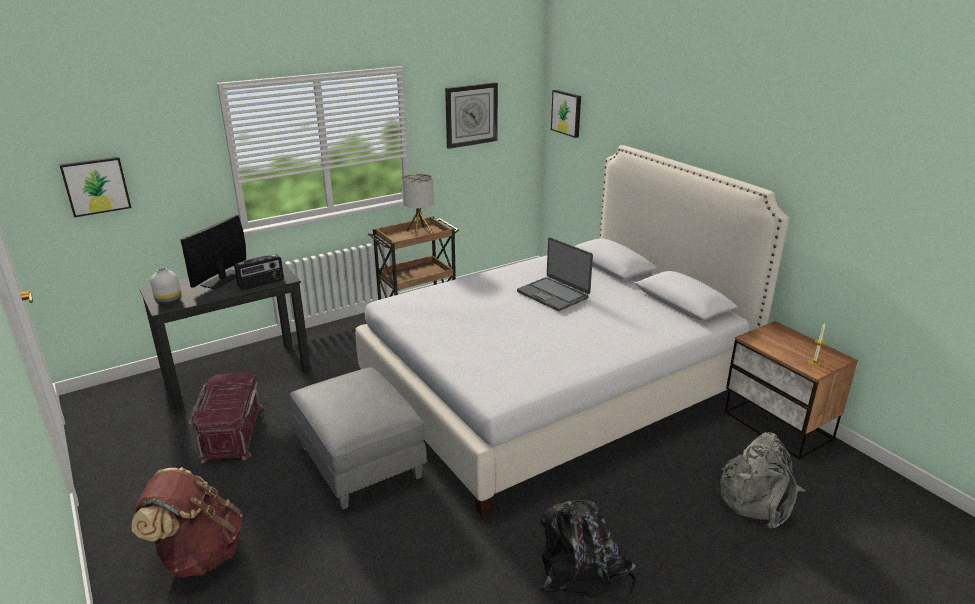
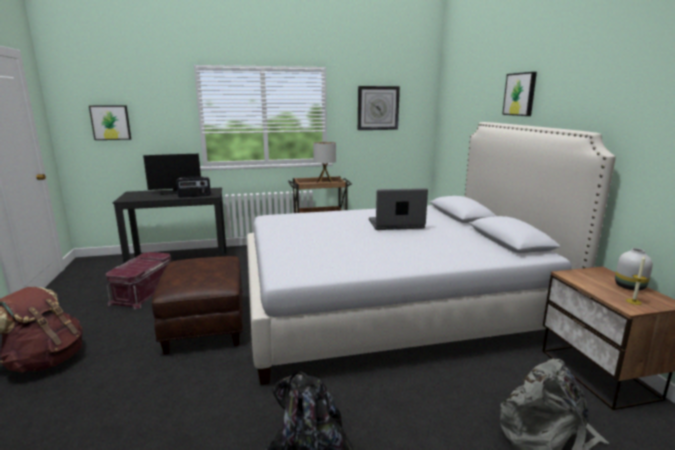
camera: 20 degrees right, 10 degrees down
white vase [150,267,181,305] -> white vase moved to [615,248,653,291]
monitor [180,215,246,289] -> monitor turned 150 degrees counterclockwise [143,154,201,195]
grey ottoman [290,367,427,510] -> brown ottoman [152,256,243,354]
laptop [517,237,593,311] -> laptop turned 105 degrees clockwise [369,188,428,230]
picture [551,90,581,138] -> picture moved to [502,72,537,116]

